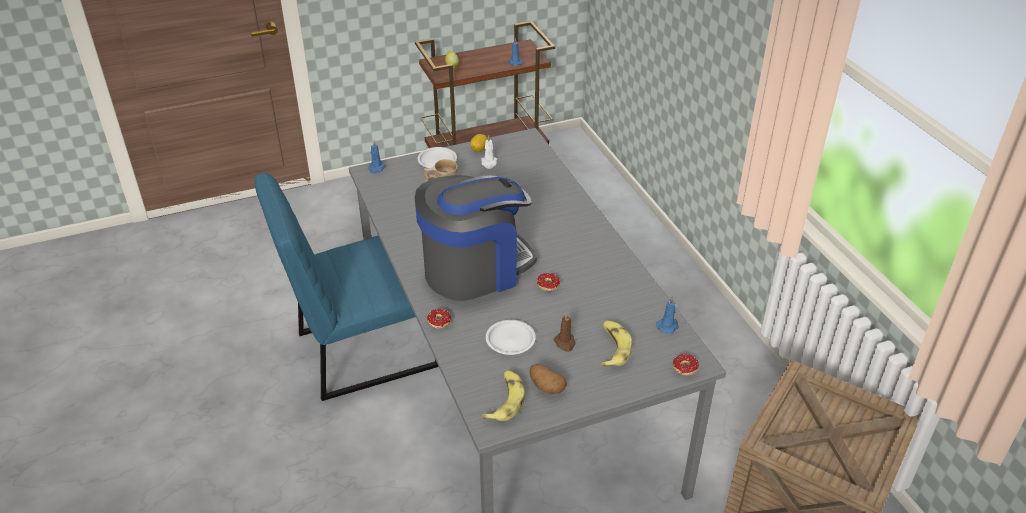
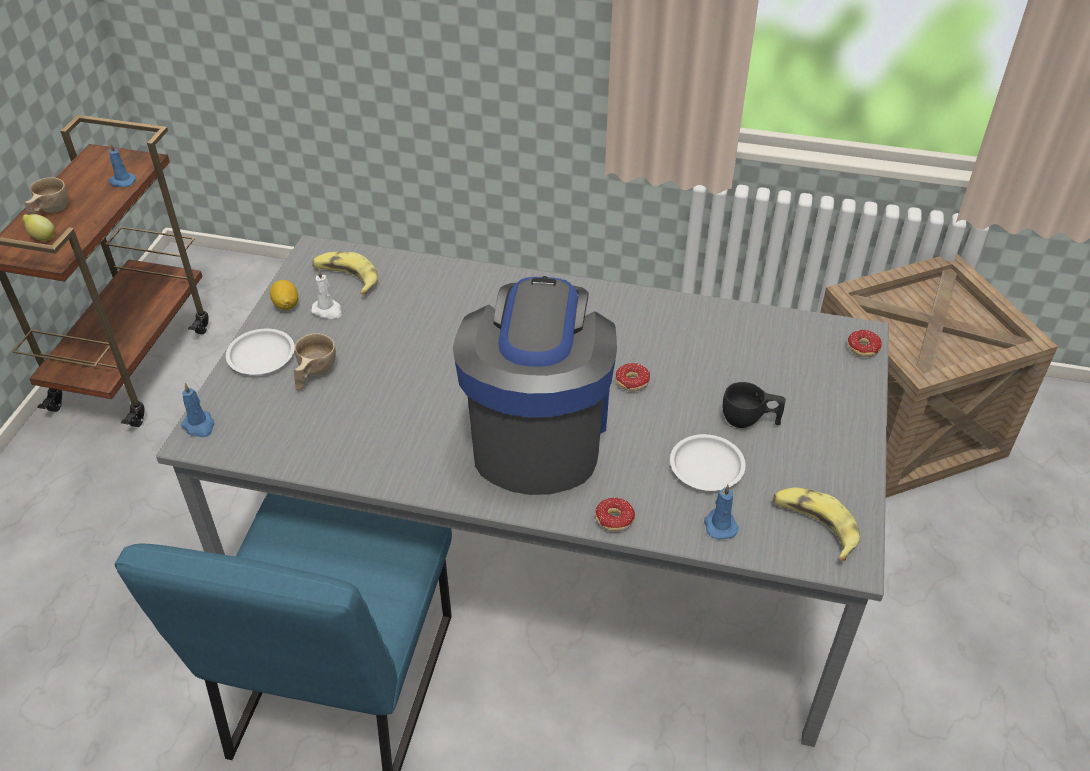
camera: 55 degrees left, 5 degrees up
potato [530,364,567,394] -> none
brown candle [553,312,575,352] -> black cup [723,382,786,428]
banana [601,321,632,367] -> banana moved to [312,251,378,295]
blue candle [656,297,679,334] -> blue candle moved to [704,484,739,540]
none -> beige cup [24,177,68,215]

